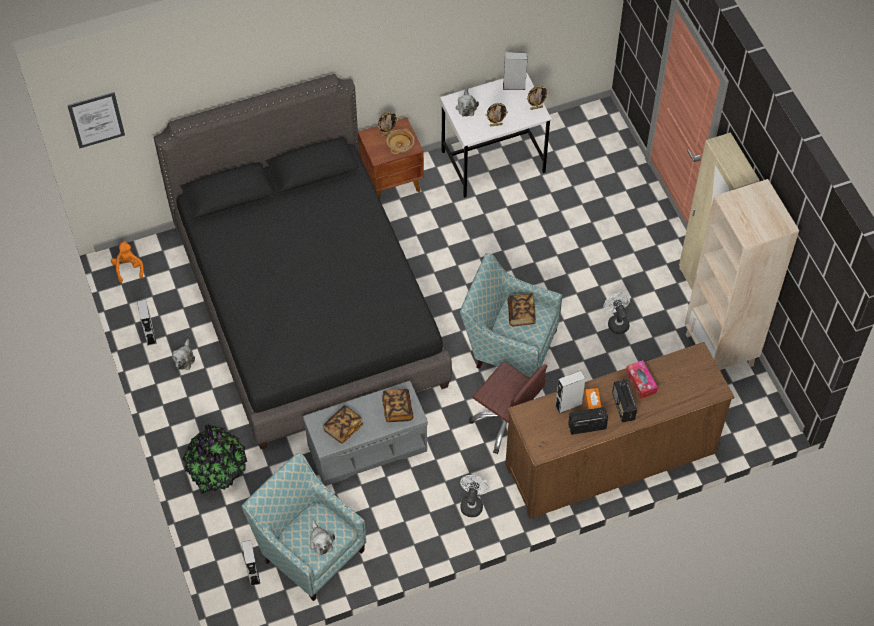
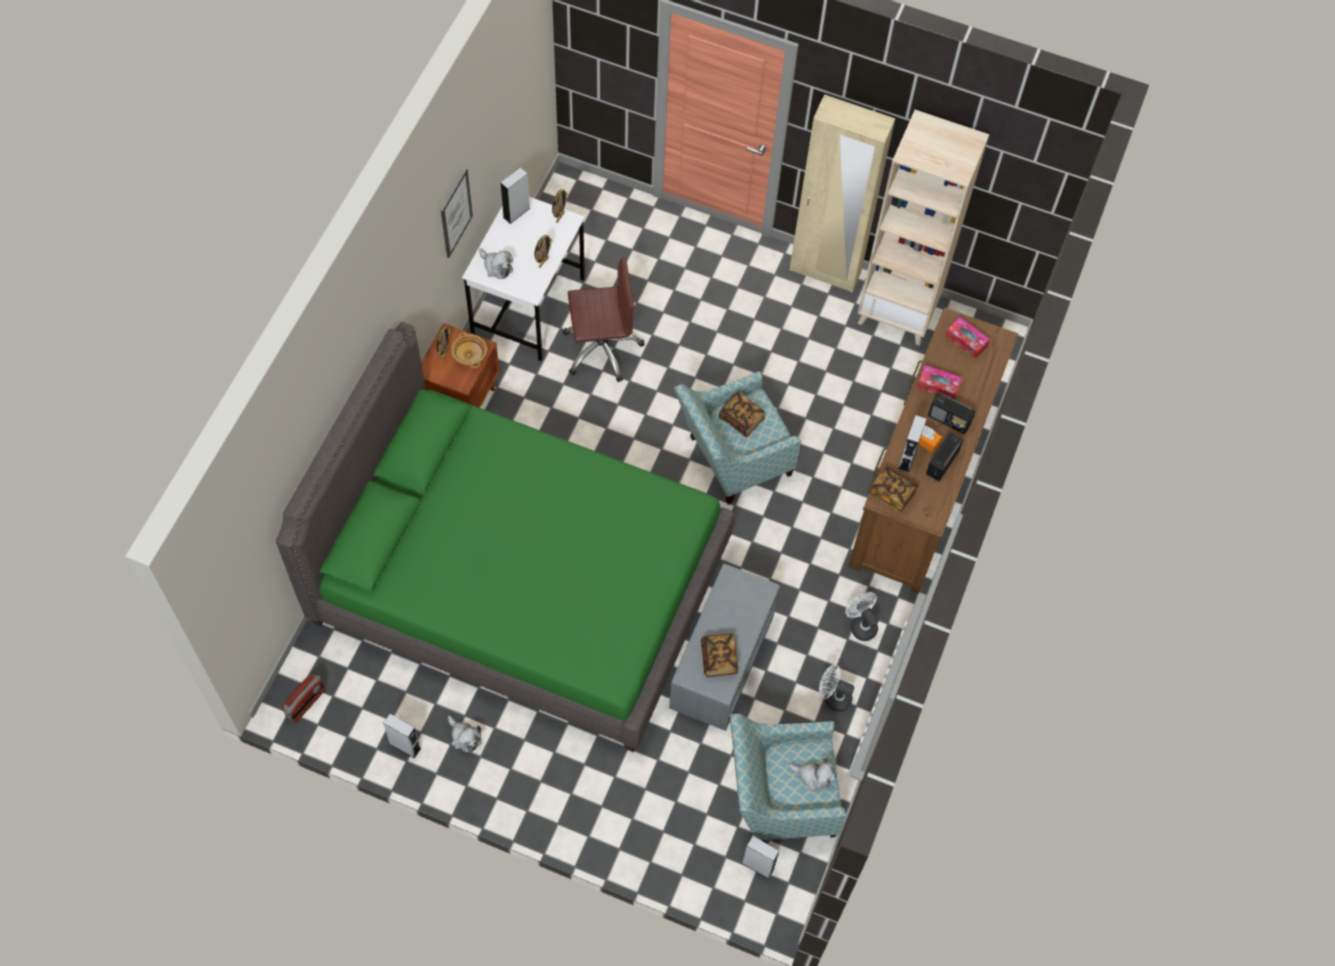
camera: 50 degrees left, 5 degrees up
picture [67,92,125,148] -> picture moved to [441,168,473,258]
orange plush toy [111,241,144,283] -> radio [282,674,325,723]
black bed [154,74,452,449] -> green bed [276,322,734,752]
potted plant [183,424,247,494] -> none
book [382,388,414,422] -> book moved to [869,466,919,512]
brown office chair [469,361,548,454] -> brown office chair moved to [563,256,645,382]
white fan [604,292,630,334] -> white fan moved to [819,664,855,712]
none -> tissue box [945,317,990,359]

